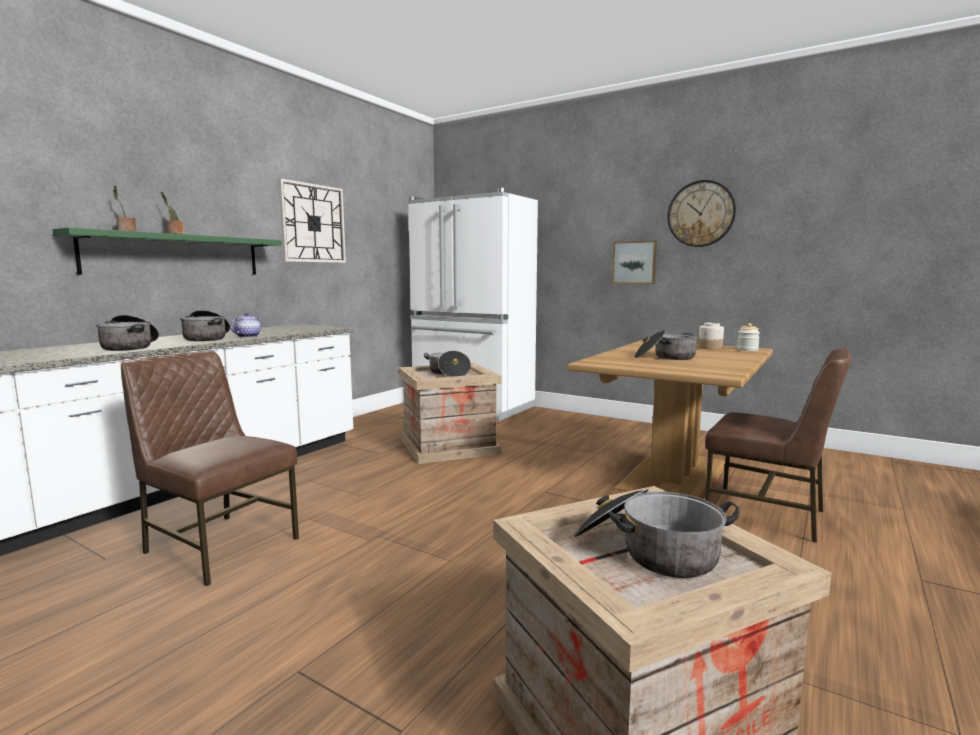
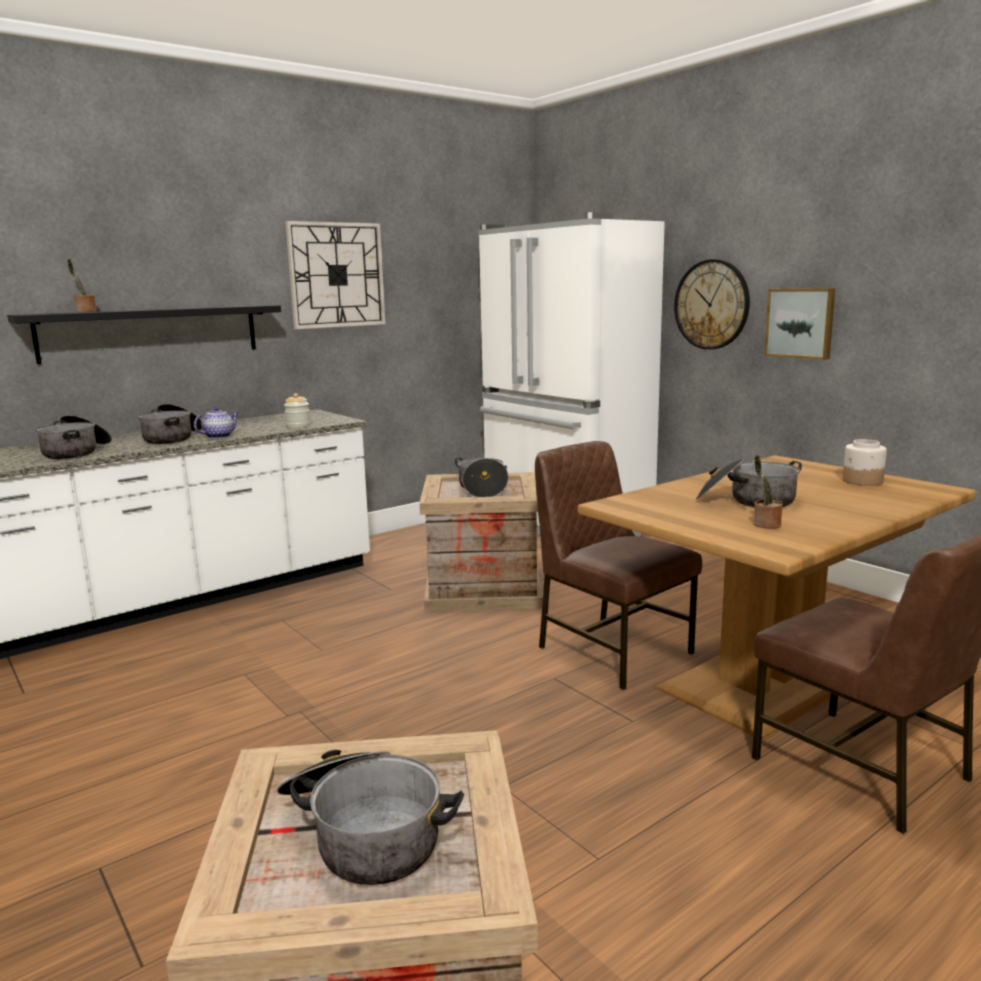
camera: 20 degrees right, 5 degrees up
green shelf [53,227,282,275] -> black shelf [7,305,281,364]
brown chair [121,351,299,586] -> brown chair moved to [535,441,702,690]
potted plant [161,191,184,234] -> potted plant moved to [754,455,783,529]
wall clock [667,180,736,247] -> wall clock moved to [674,259,750,350]
jar [737,323,760,351] -> jar moved to [284,393,310,428]

